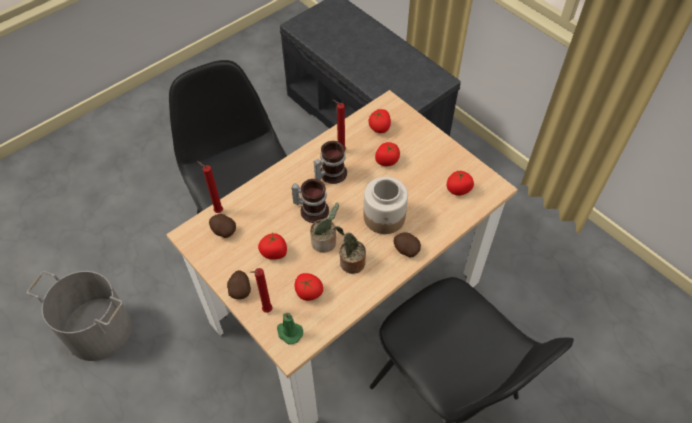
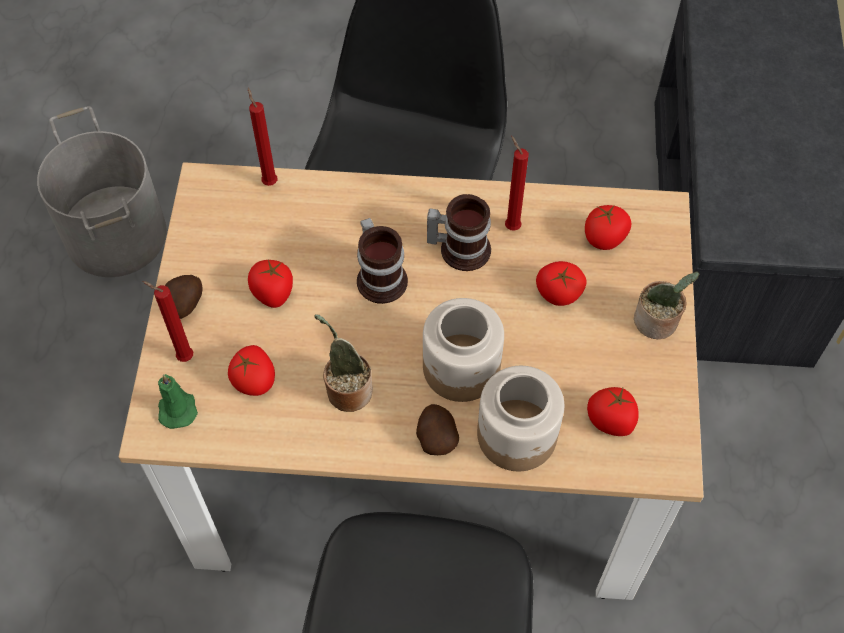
camera: 45 degrees right, 5 degrees up
potato [209,214,236,238] -> none
potted plant [310,203,339,253] -> potted plant moved to [634,272,699,339]
none -> jar [477,366,564,471]

